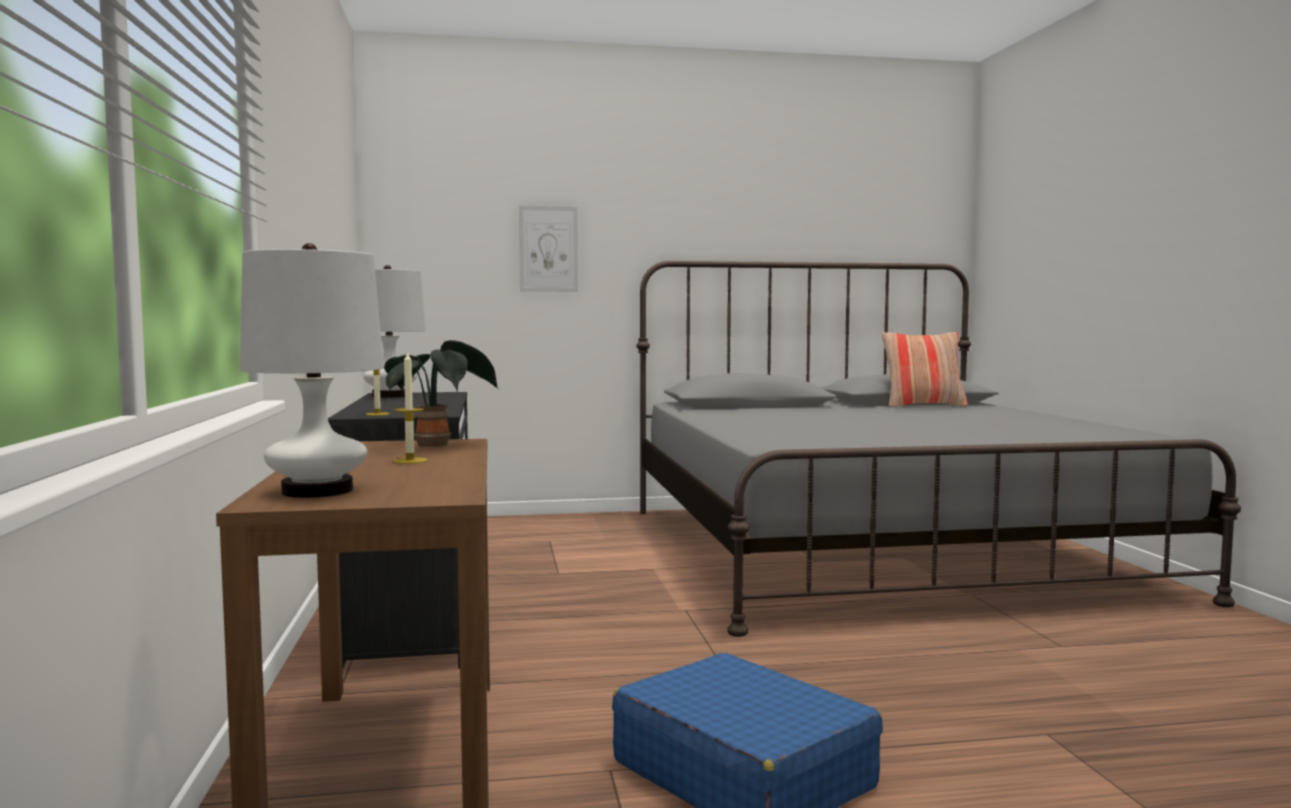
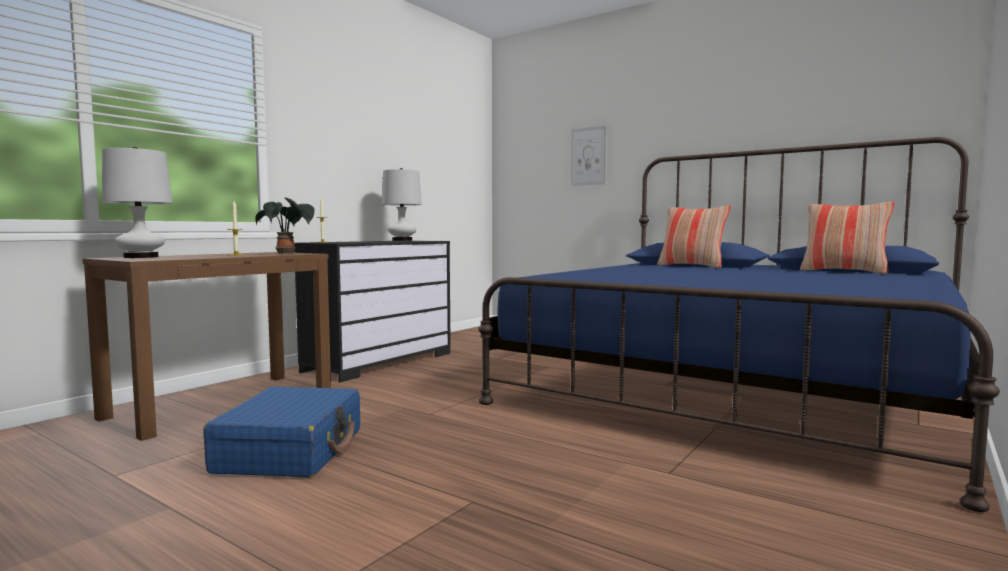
camera: 45 degrees right, 0 degrees up
grey bed [636,261,1241,637] -> blue bed [478,137,1000,512]
none -> pillow [657,205,731,268]

